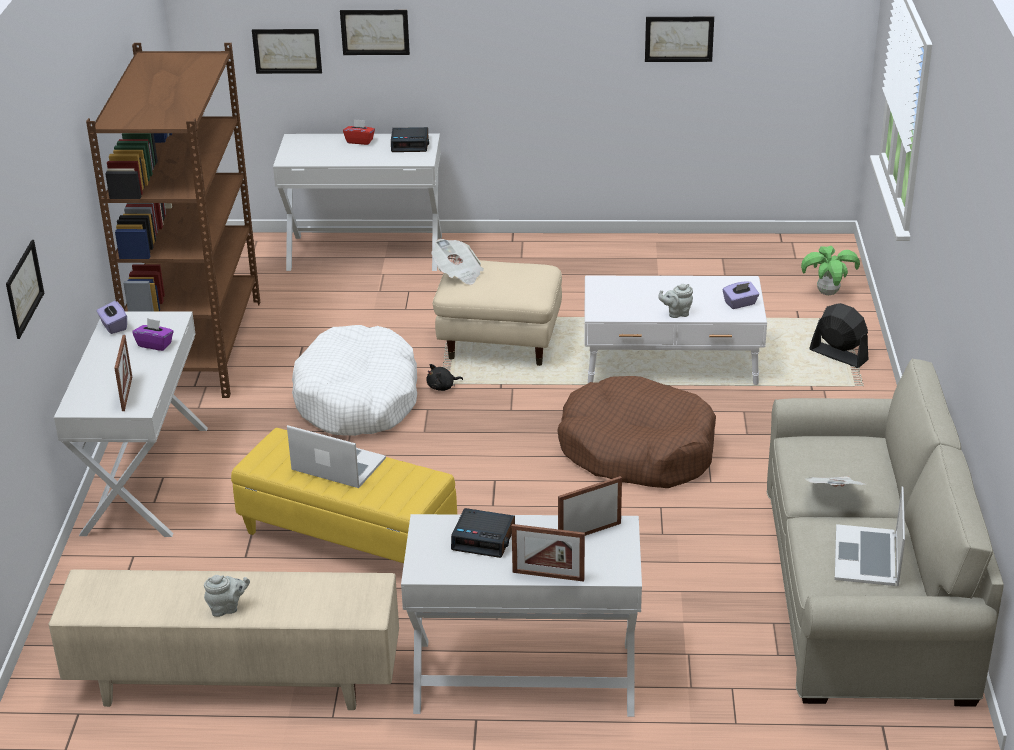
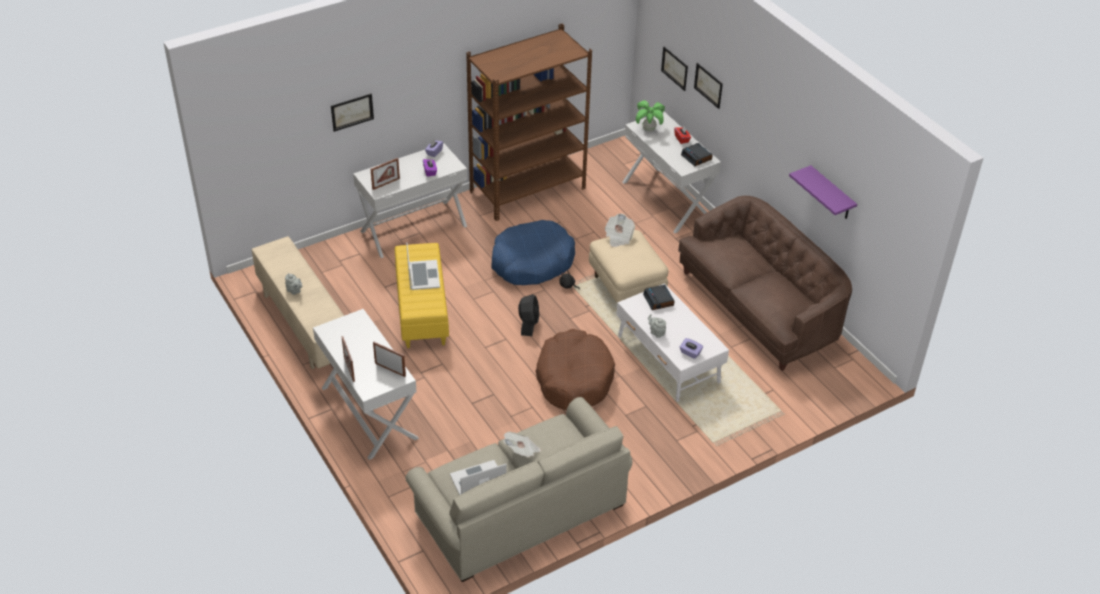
camera: 55 degrees right, 10 degrees up
white dog bed [292,325,417,436] -> blue dog bed [491,220,575,285]
alarm clock [451,508,515,558] -> alarm clock moved to [643,285,674,310]
picture [645,17,714,62] -> purple shelf [789,165,857,219]
potted plant [801,246,860,295] -> potted plant moved to [636,100,665,131]
black fan [809,303,869,368] -> black fan moved to [518,294,539,336]
none -> brown sofa [678,196,852,371]

